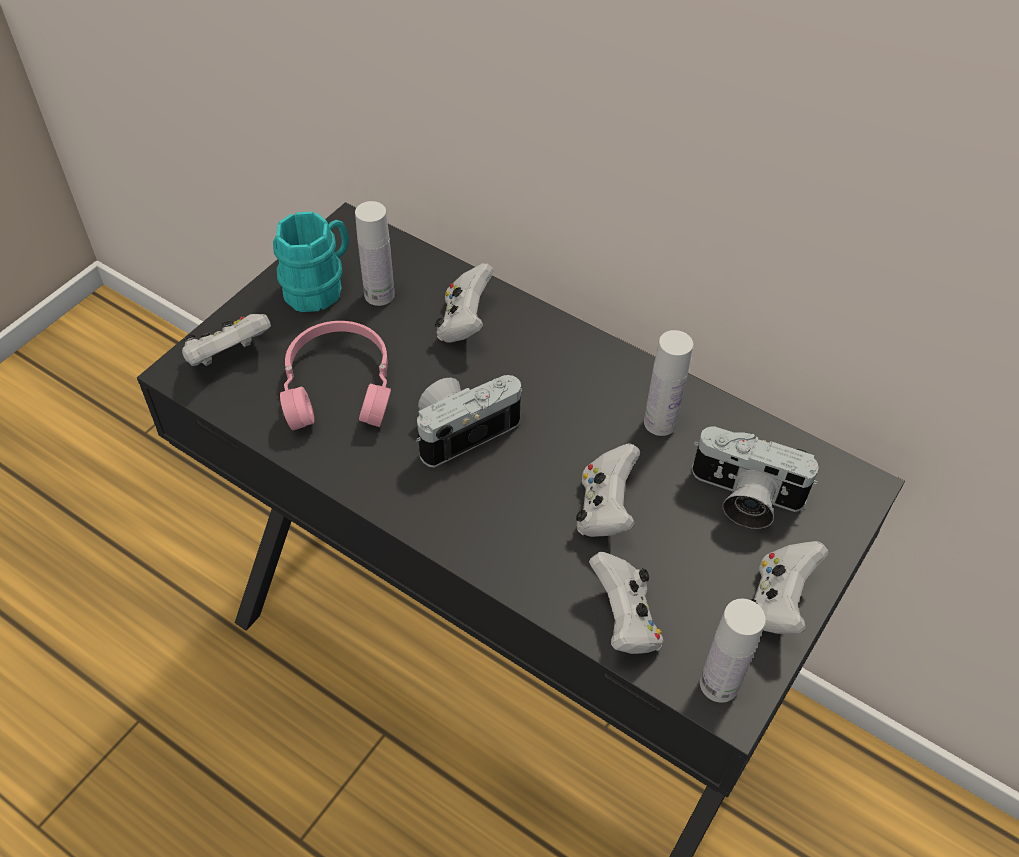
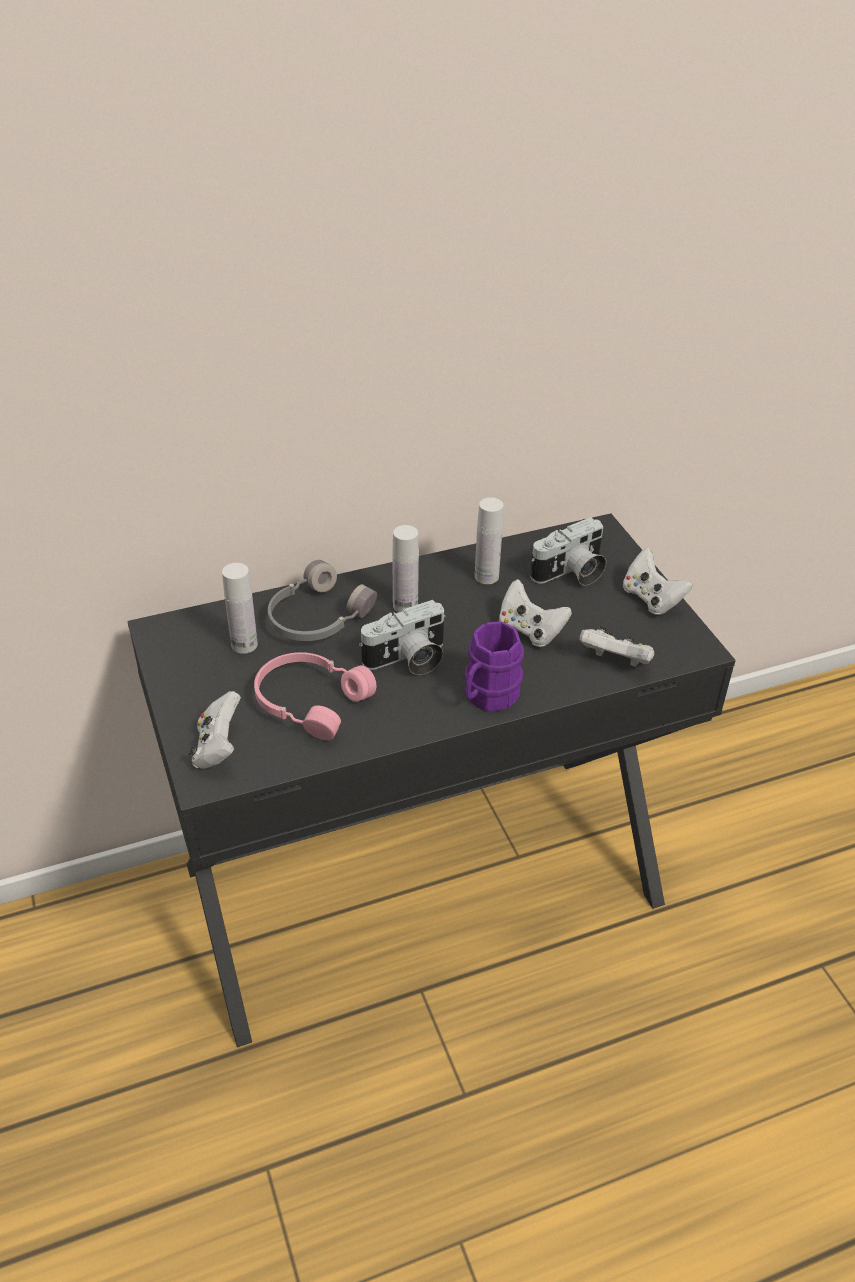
camera: 55 degrees left, 10 degrees down
turquoise mug [273,211,349,312] -> none
camera [416,375,523,468] -> camera turned 120 degrees counterclockwise [359,600,445,675]
white game controller [435,263,494,343] -> grey headphones [268,560,377,641]
white bottle [700,599,766,703] -> white bottle moved to [392,525,419,612]
none -> purple mug [464,621,524,712]

